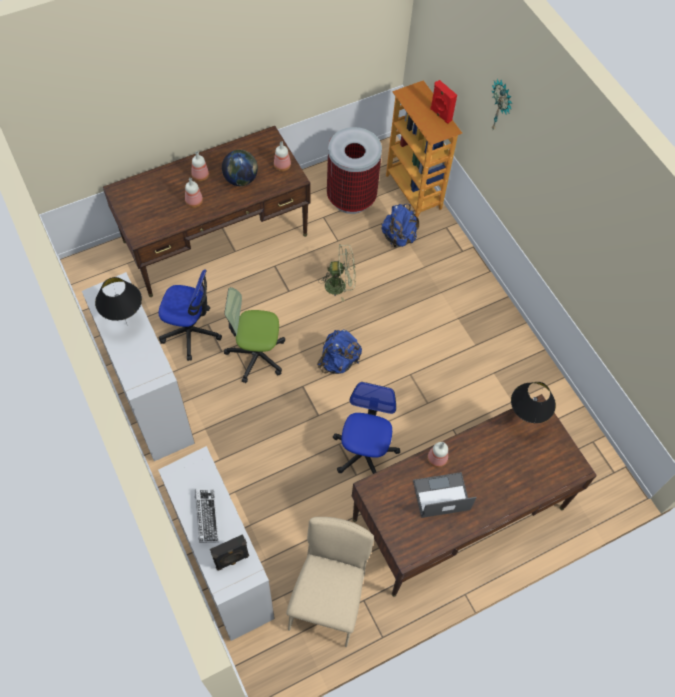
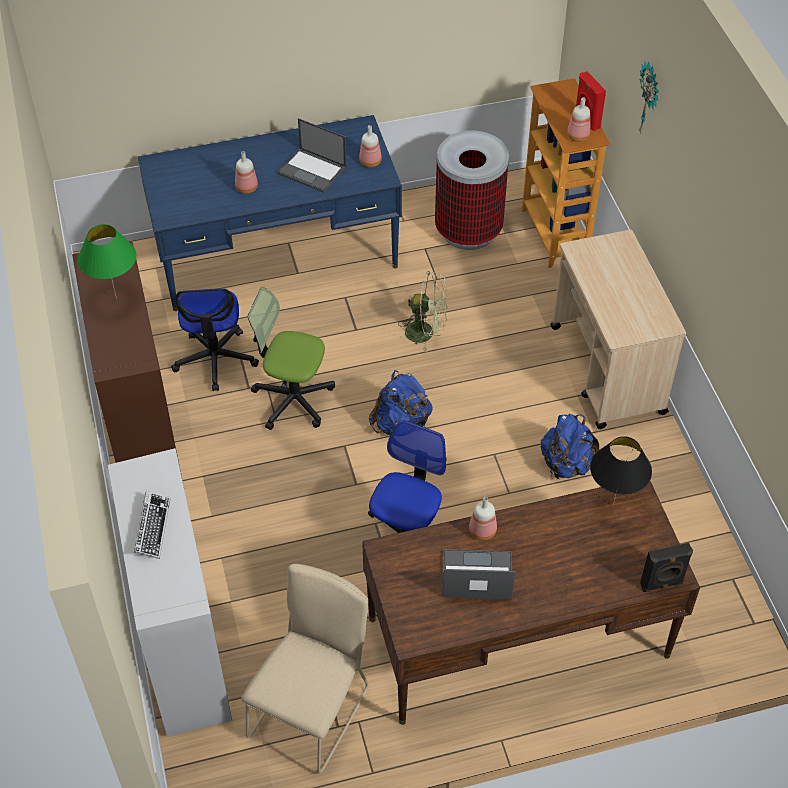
camera: 15 degrees right, 10 degrees down
white cabinet [82,272,195,461] -> brown cabinet [72,241,184,486]
black table lamp [95,277,142,324] -> green table lamp [78,224,136,299]
brown desk [103,126,311,297] -> blue desk [138,115,402,311]
office chair [158,269,222,361] -> office chair turned 60 degrees clockwise [171,288,259,391]
bottle [191,151,209,181] -> bottle moved to [567,97,591,142]
black speaker [210,534,249,570] -> black speaker moved to [640,543,693,592]
globe [222,150,258,186] -> laptop [277,118,346,193]
blue backpack [381,204,419,248] -> blue backpack moved to [541,414,599,480]
none -> beige cart [550,230,686,429]

